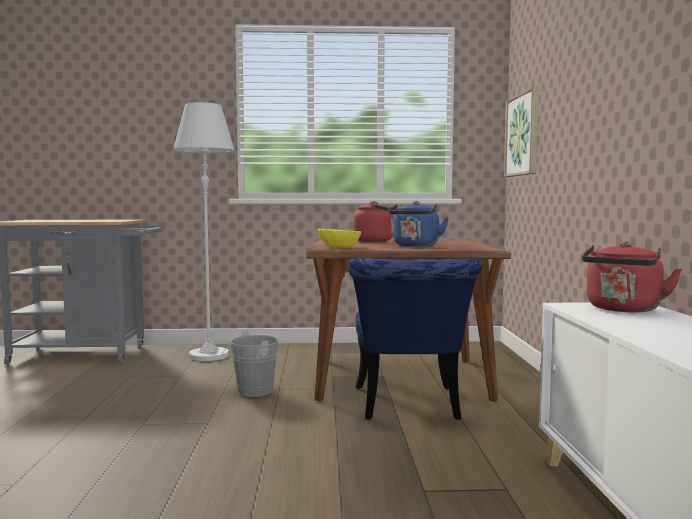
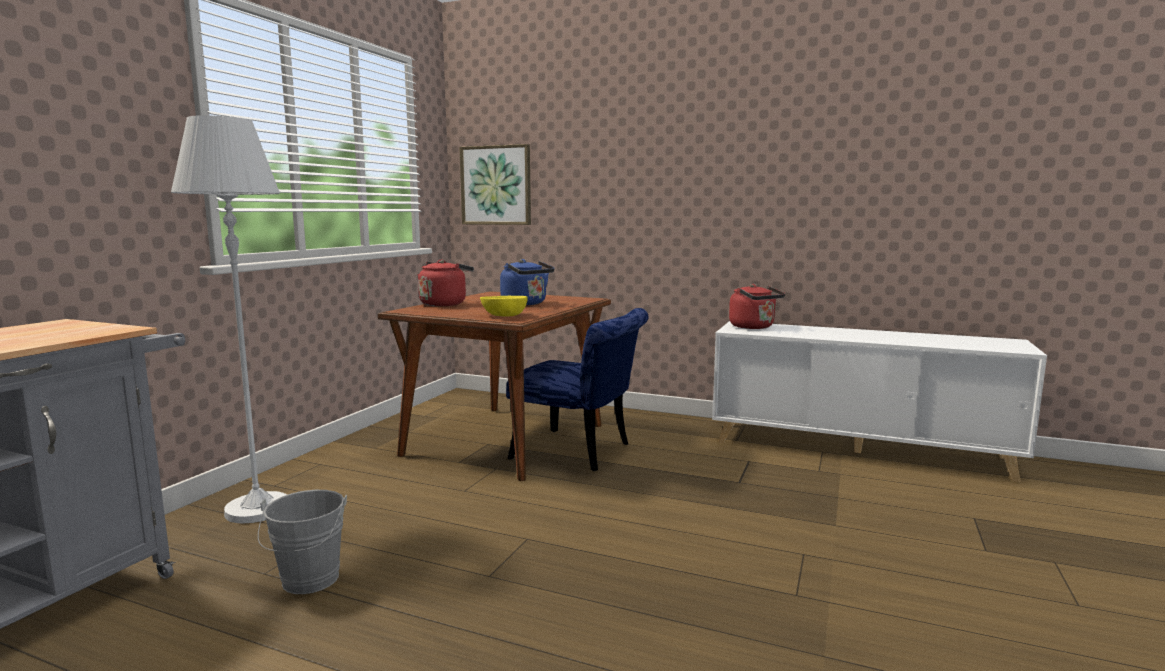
camera: 65 degrees left, 5 degrees up
grey bucket [222,331,279,397] -> grey bucket moved to [258,490,347,594]

